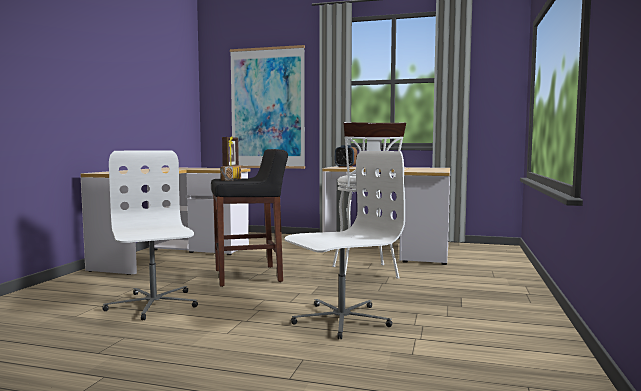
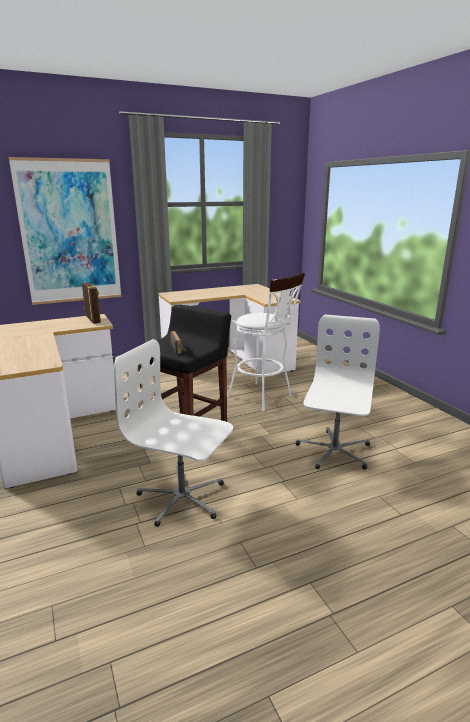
camera: 40 degrees left, 15 degrees up
alarm clock [335,145,357,167] -> none

